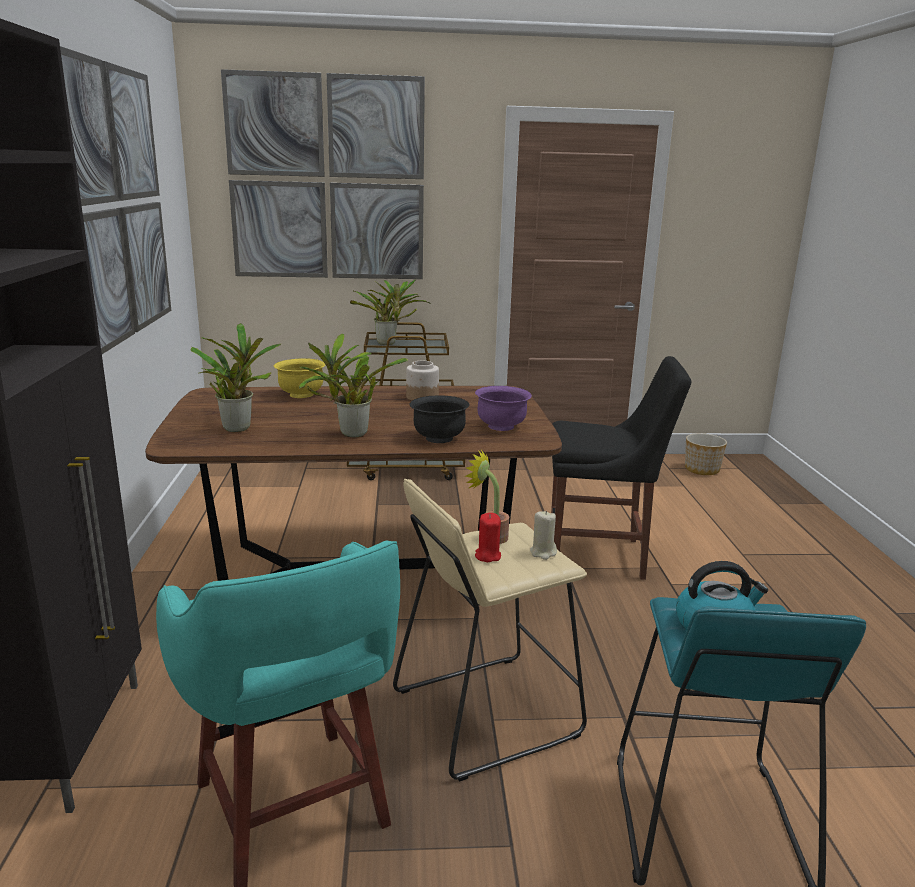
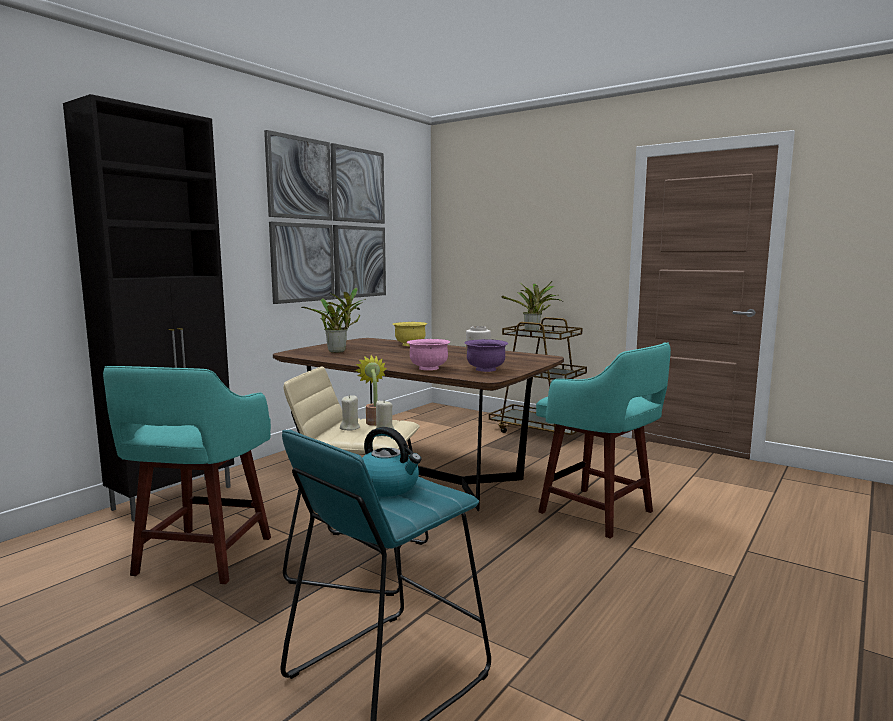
camera: 40 degrees right, 10 degrees down
picture [221,69,425,279] -> none
potted plant [299,333,408,437] -> none
black bowl [409,395,470,443] -> pink bowl [407,339,450,370]
red candle [475,513,501,562] -> beige candle [340,395,360,431]
black chair [551,356,691,580] -> turquoise stool [536,342,671,539]
planter [685,433,727,475] -> none

